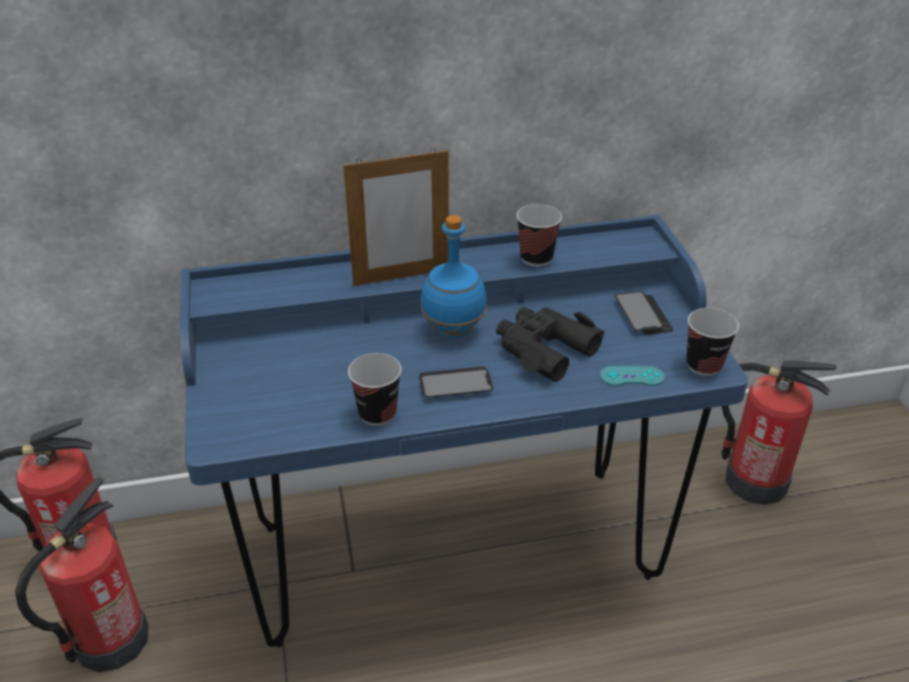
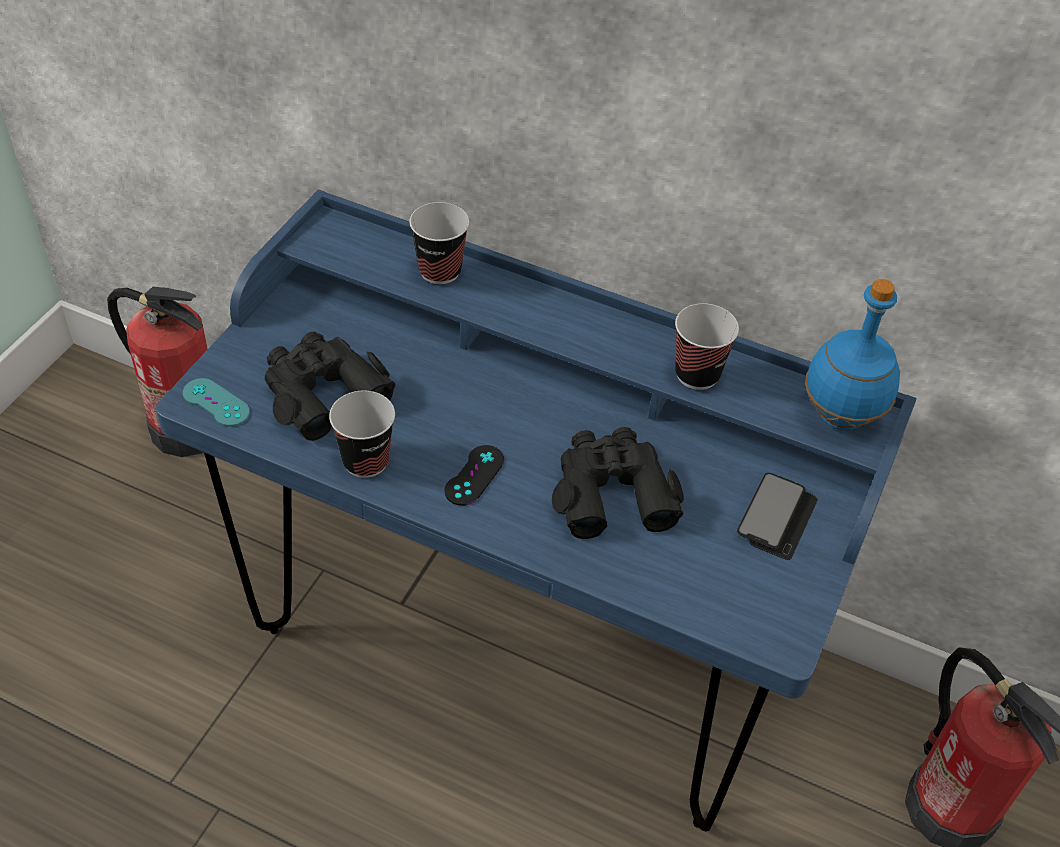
camera: 35 degrees right, 10 degrees up
fire extinguisher [15,476,149,672] -> none
picture frame [343,148,449,286] -> none
phone [419,366,493,398] -> black game controller [444,445,504,506]
blue bottle [421,215,487,338] -> blue bottle moved to [805,279,900,430]
turquoise game controller [600,366,665,386] -> turquoise game controller moved to [183,378,250,427]
cup [686,308,739,376] -> cup moved to [409,202,469,284]
none -> black binoculars [265,332,395,441]

